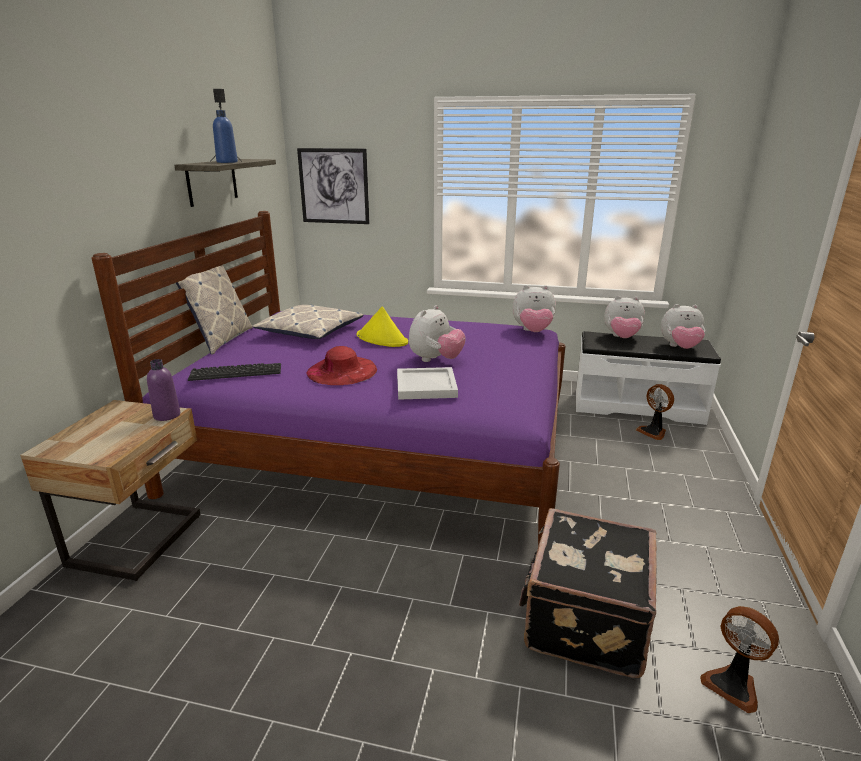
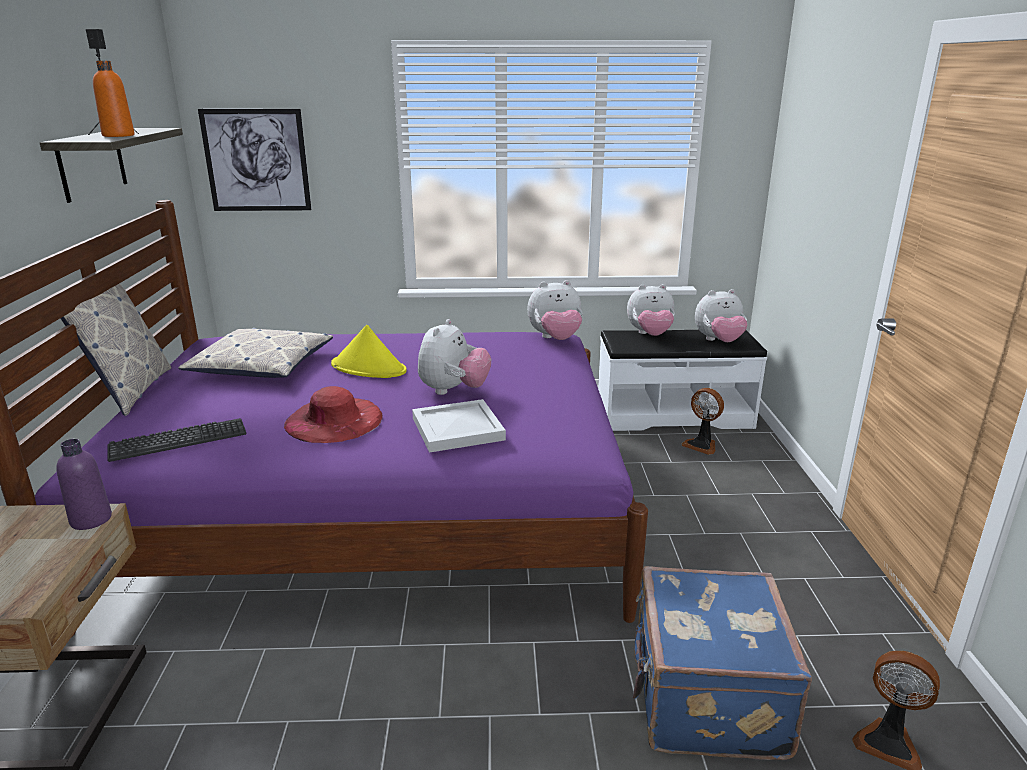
camera: 15 degrees left, 0 degrees up
blue bottle [213,110,238,163] -> orange bottle [93,61,134,137]
black suitcase [519,508,657,678] -> blue suitcase [633,566,812,760]

